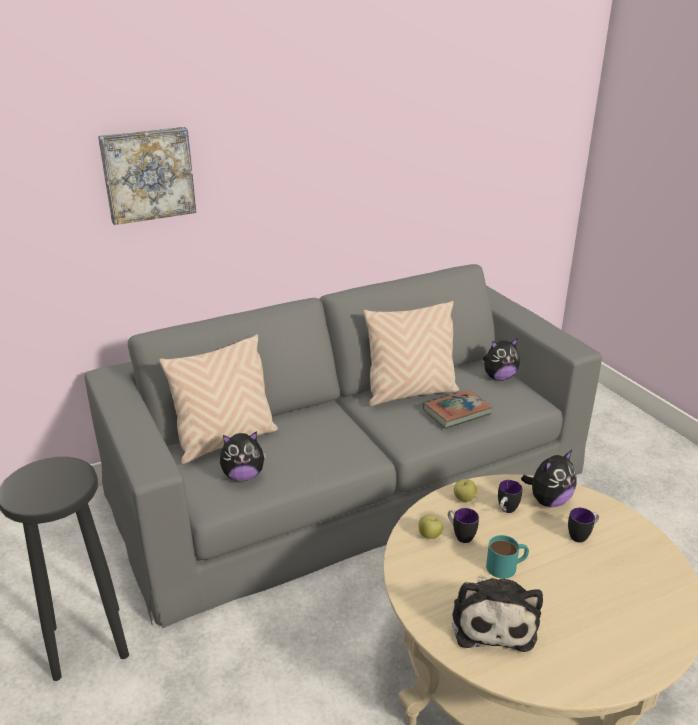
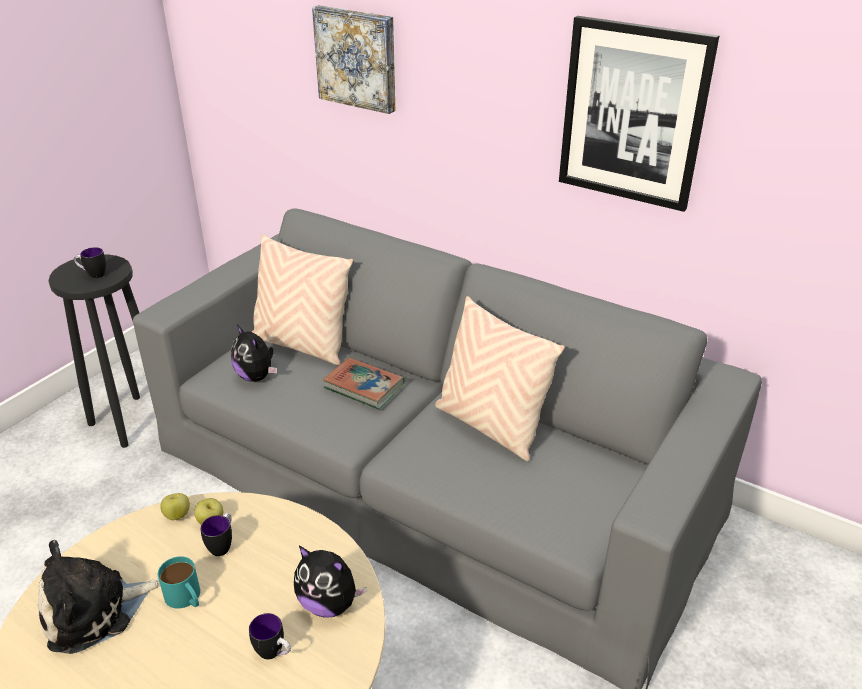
camera: 60 degrees right, 5 degrees up
book [423,389,493,429] -> book moved to [323,358,405,410]
apple [454,479,477,502] -> apple moved to [160,493,190,520]
plush toy [483,338,520,381] -> none
mug [498,480,522,513] -> mug moved to [74,247,106,278]
none -> picture [559,16,719,212]

